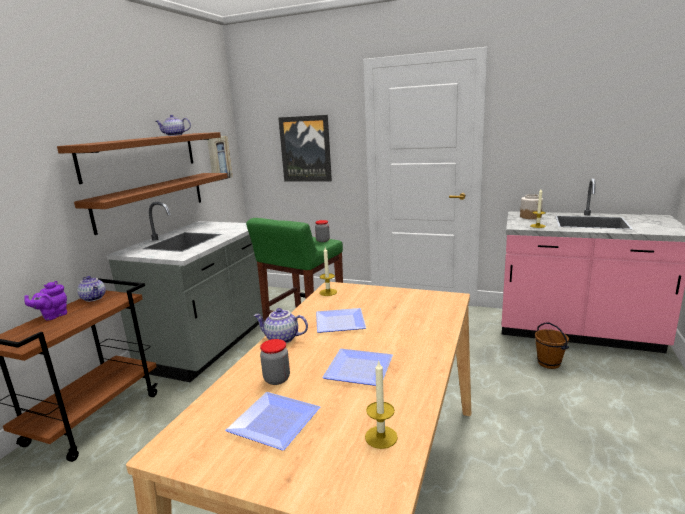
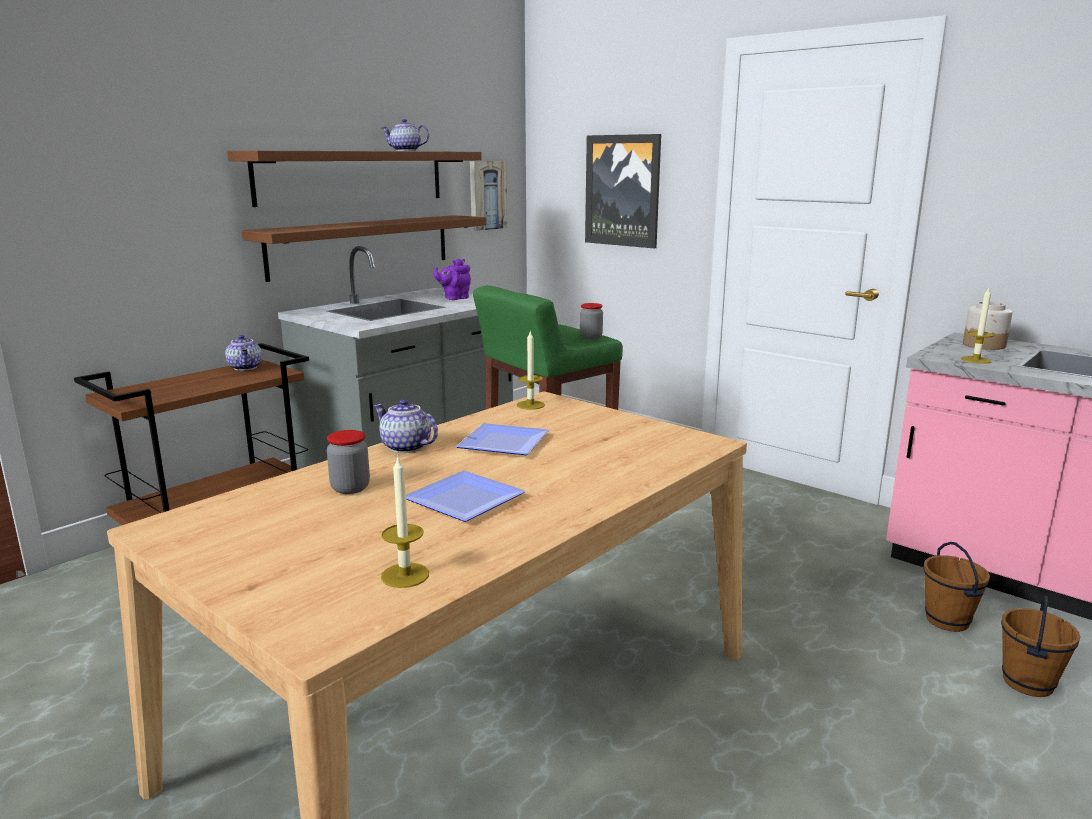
camera: 20 degrees right, 0 degrees up
purple teapot [24,281,67,320] -> purple teapot moved to [434,259,471,300]
plate [225,392,320,451] -> none
none -> brown bucket [1001,596,1080,697]

